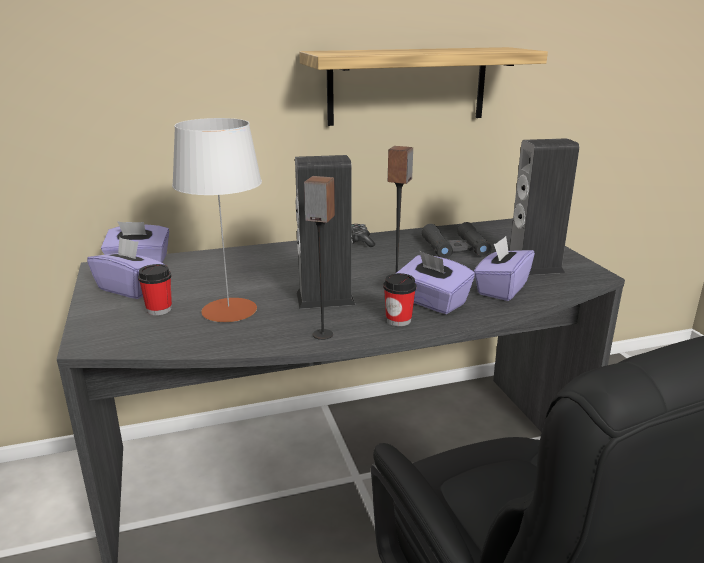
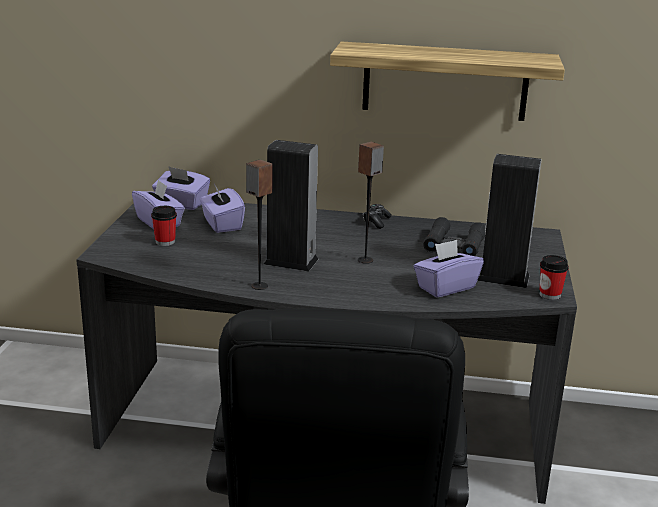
camera: 25 degrees right, 0 degrees up
grey table lamp [172,118,262,322] -> none
cup [383,273,417,326] -> cup moved to [539,255,569,300]
purple tissue box [397,251,475,314] -> purple tissue box moved to [200,184,245,233]

